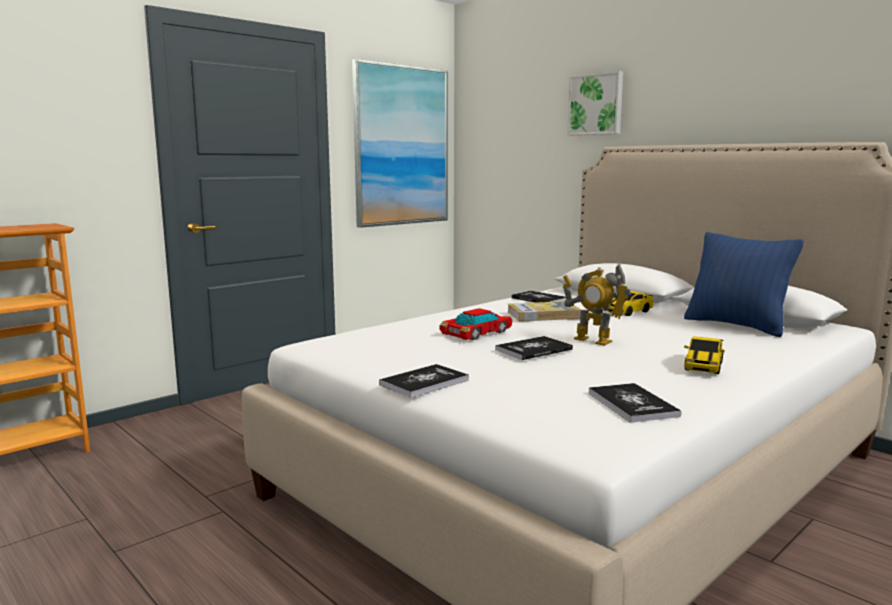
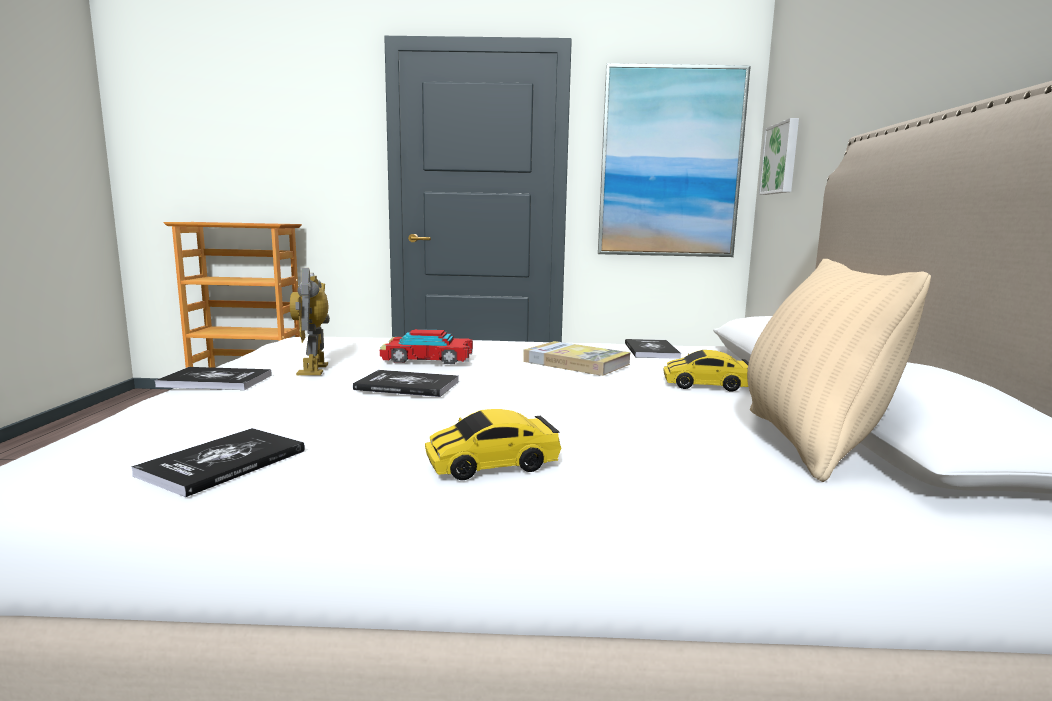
camera: 45 degrees right, 0 degrees up
toy robot [563,264,631,346] -> toy robot moved to [290,268,330,375]
picture [567,71,623,135] -> picture moved to [759,118,799,195]
blue pillow [684,232,804,337] -> beige pillow [747,259,931,482]

